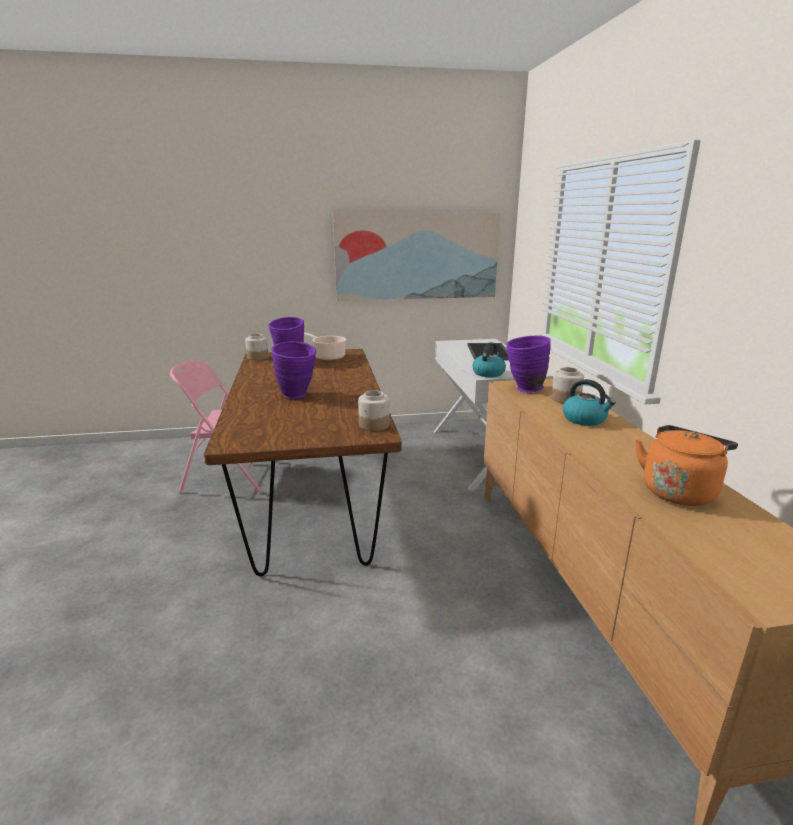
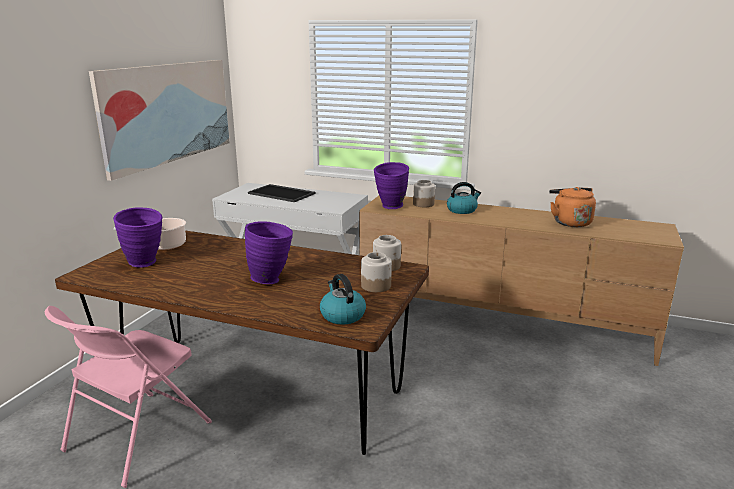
camera: 60 degrees left, 0 degrees up
jar [245,334,269,360] -> jar moved to [361,252,392,292]
kettle [472,342,506,377] -> kettle moved to [320,274,366,325]

